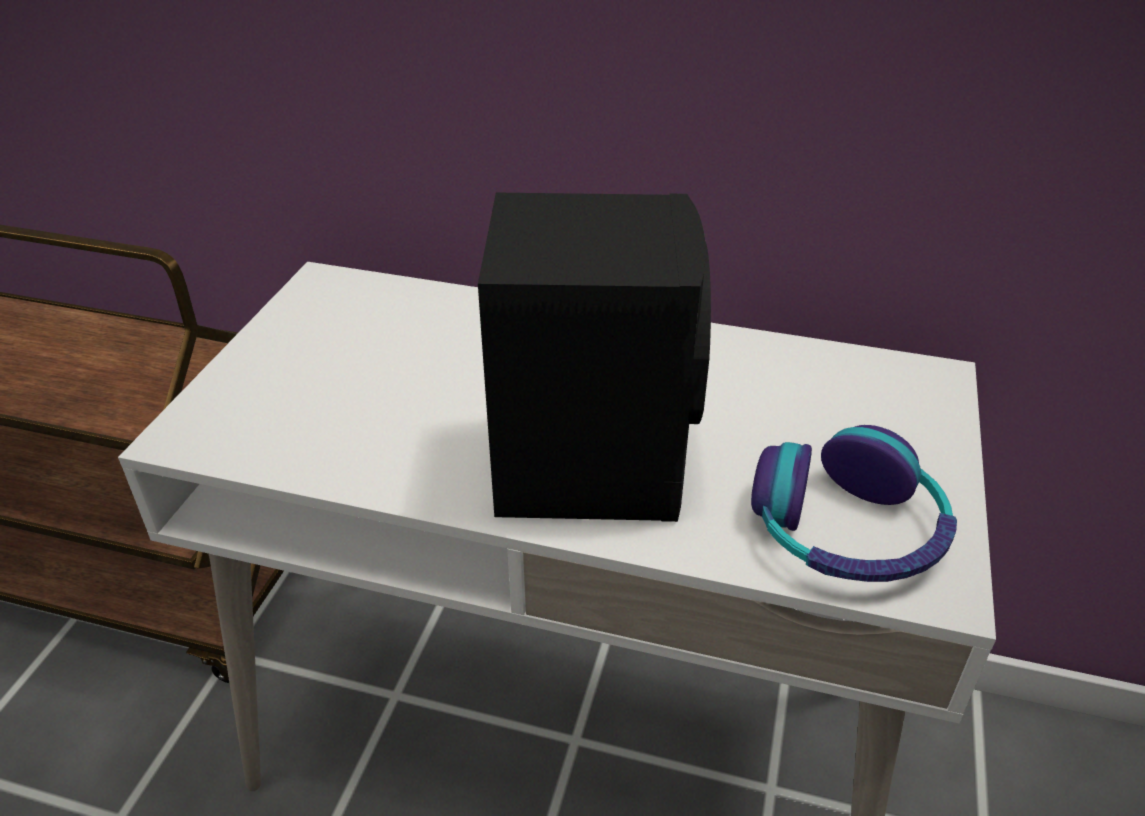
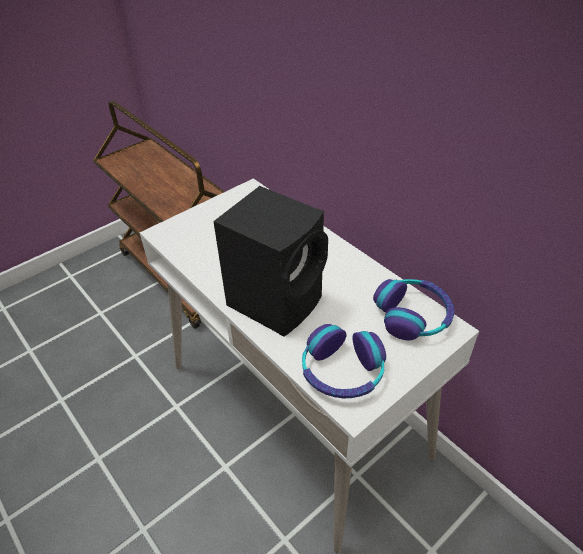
camera: 35 degrees right, 5 degrees up
none -> headphones [373,279,454,340]

